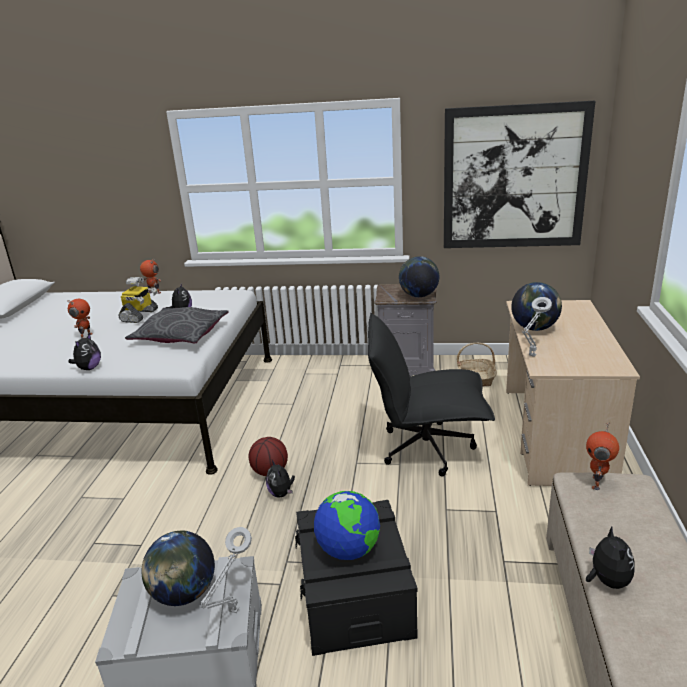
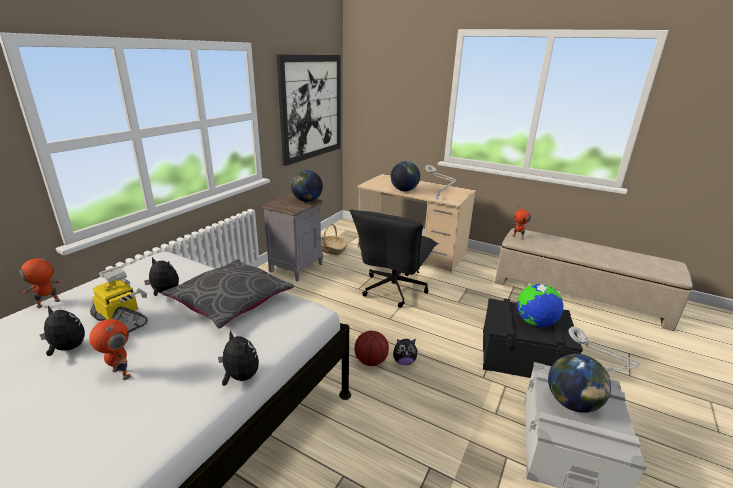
camera: 70 degrees left, 0 degrees up
plush toy [586,527,635,589] -> plush toy moved to [40,305,85,356]

